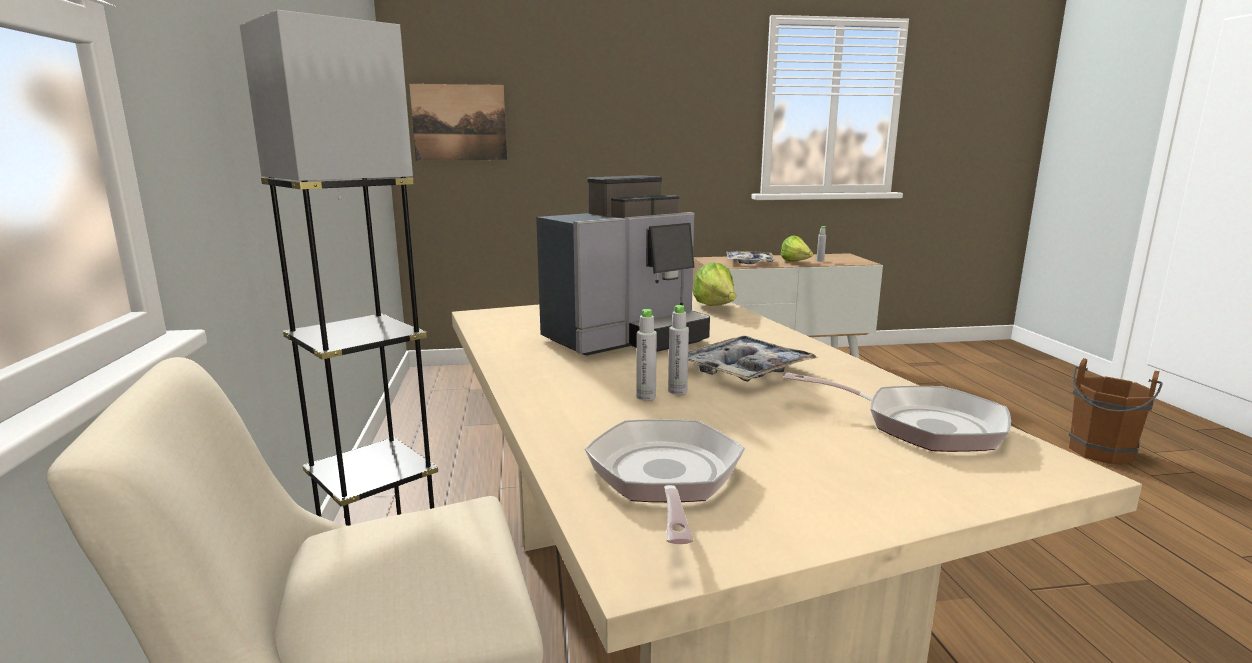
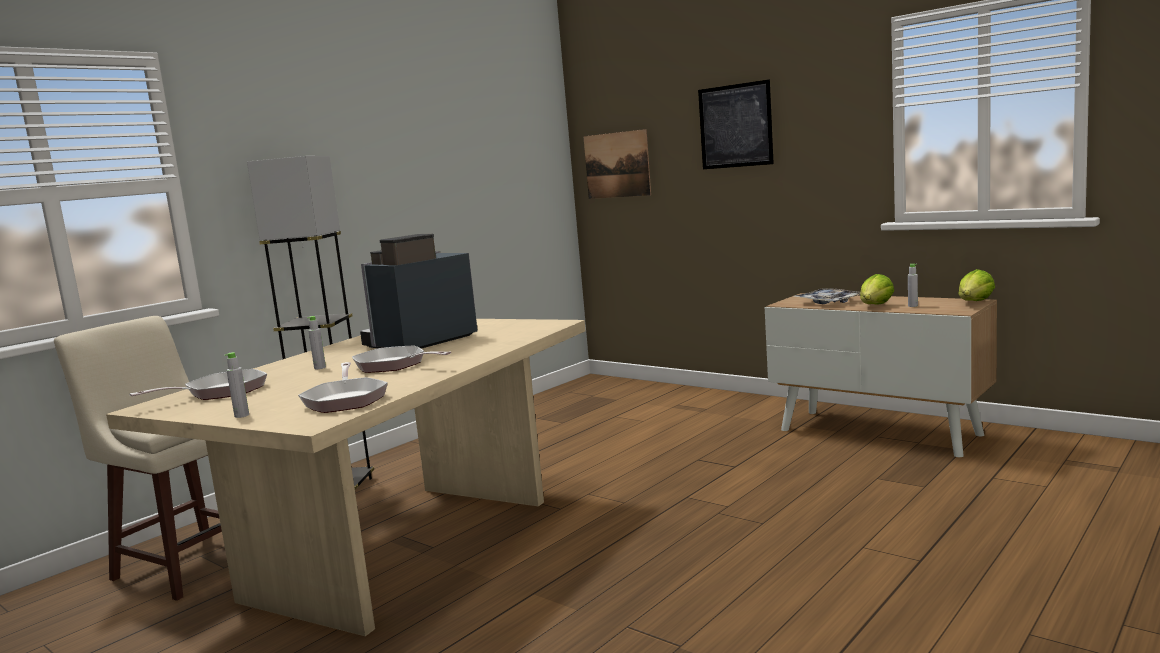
camera: 50 degrees right, 5 degrees down
coffee machine [536,176,710,356] -> coffee machine turned 120 degrees clockwise [360,234,478,349]
grey bottle [668,305,689,395] -> grey bottle moved to [225,352,249,418]
tray [688,336,819,382] -> frying pan [352,345,451,373]
lettuce [693,262,736,306] -> lettuce moved to [959,269,995,301]
brown bucket [1068,358,1163,464] -> none
none -> picture [698,80,774,169]

